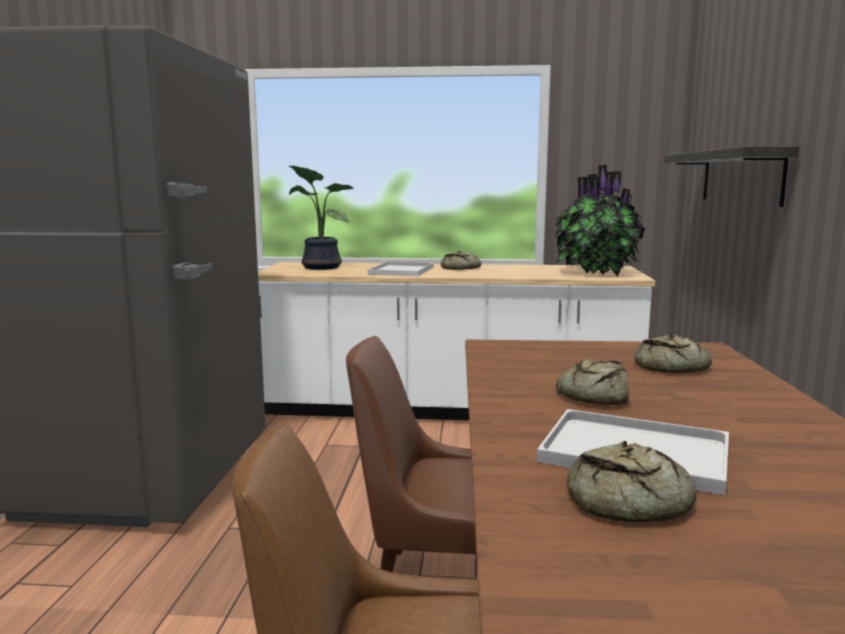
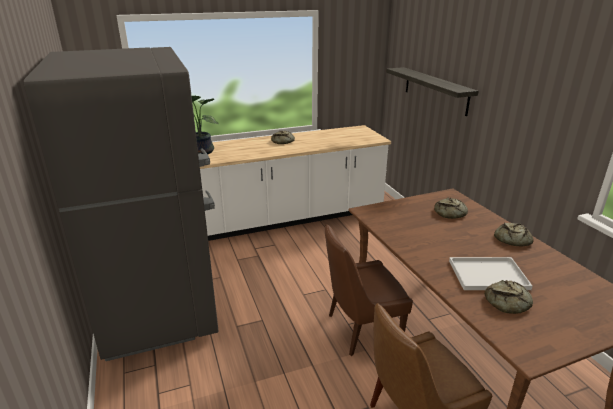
camera: 25 degrees left, 15 degrees up
white tray [368,261,434,276] -> none
potted plant [554,165,645,277] -> none
bread [556,360,630,405] -> bread moved to [494,223,534,246]

